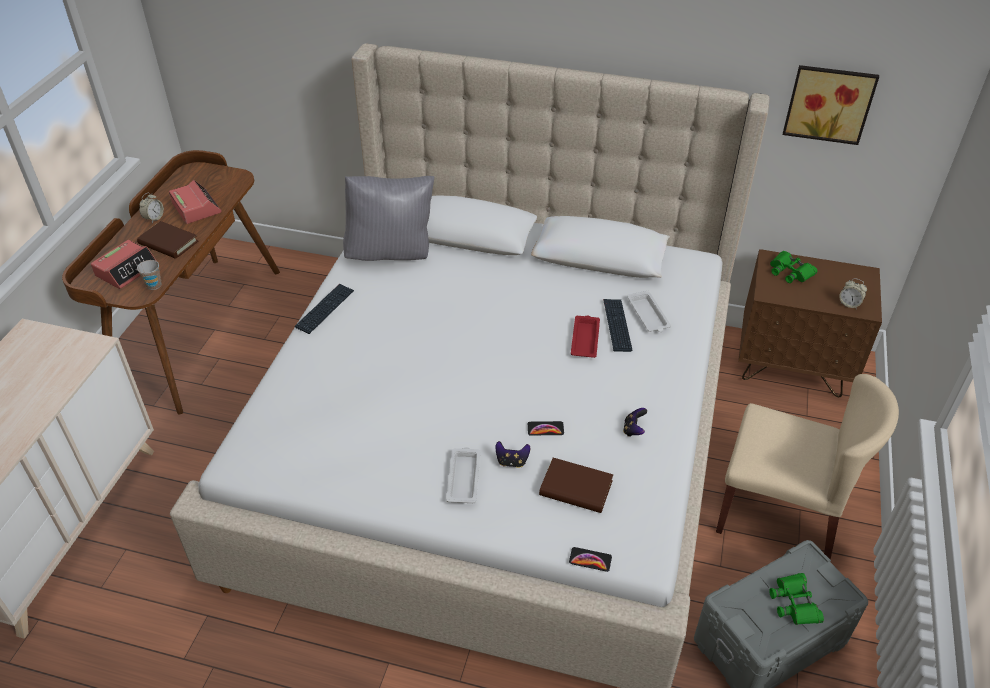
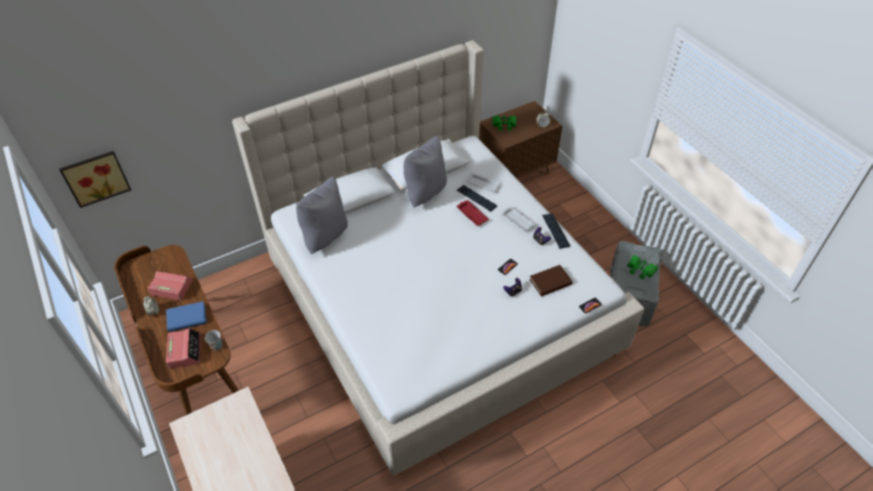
camera: 45 degrees left, 5 degrees up
brown book [137,221,198,259] -> blue book [166,301,207,332]
keyboard [295,284,354,334] -> keyboard moved to [542,213,570,249]
white tray [446,447,480,503] -> white tray moved to [501,206,536,231]
beige chair [716,374,899,560] -> none
picture [783,65,879,145] -> picture moved to [59,151,131,208]
none -> grey pillow [404,136,447,207]

